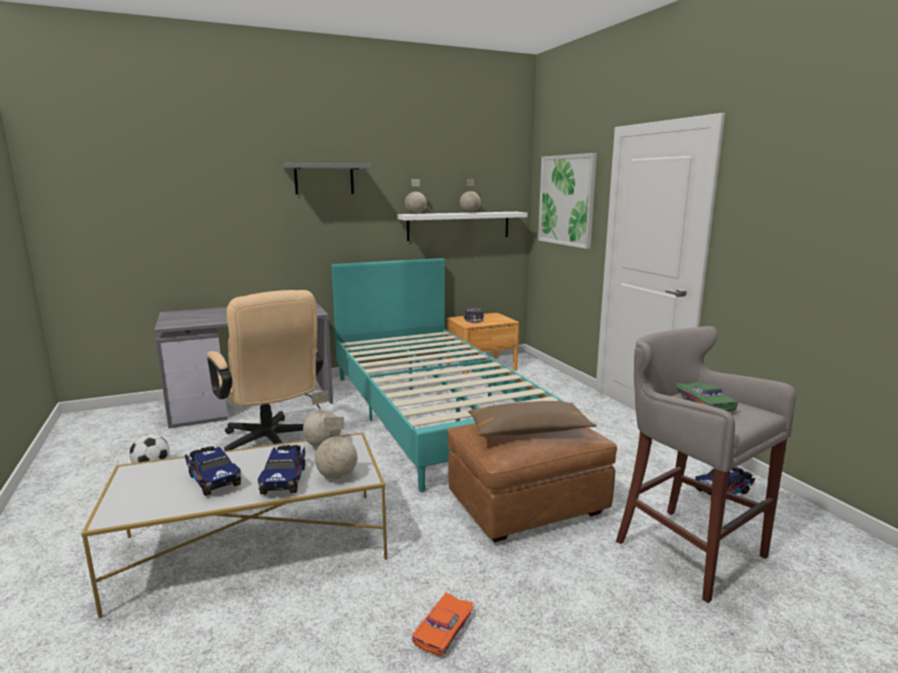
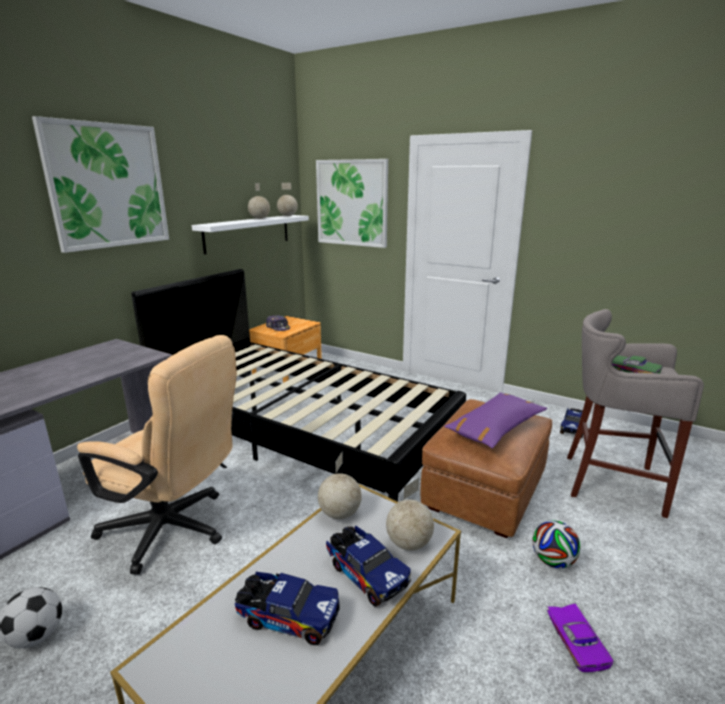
camera: 35 degrees left, 5 degrees up
grey shelf [282,163,371,194] -> picture [32,116,169,253]
turquoise bed [331,258,565,492] -> black bed [131,269,466,502]
globe [405,179,427,214] -> globe moved to [277,183,298,216]
orange toy car [412,593,474,656] -> purple toy car [547,604,613,672]
brown pillow [468,401,597,436] -> purple pillow [444,393,547,448]
none -> football [533,520,580,568]

